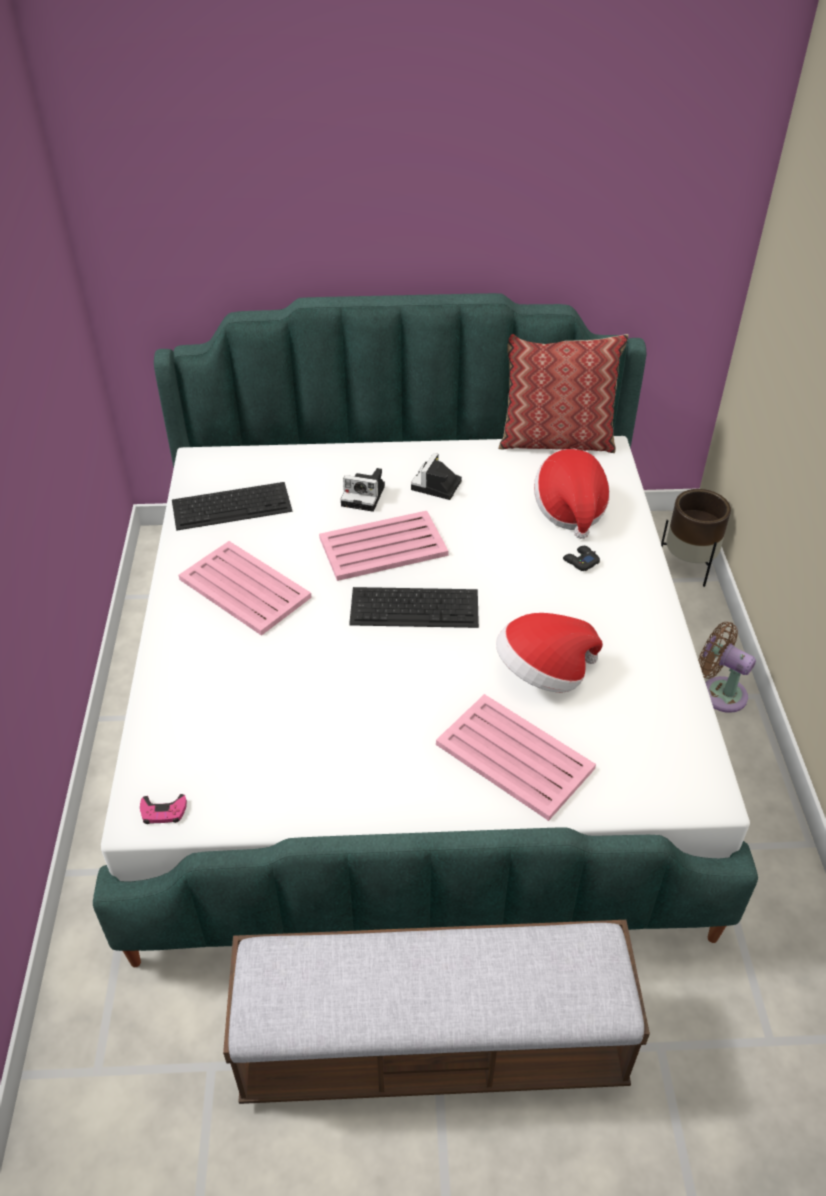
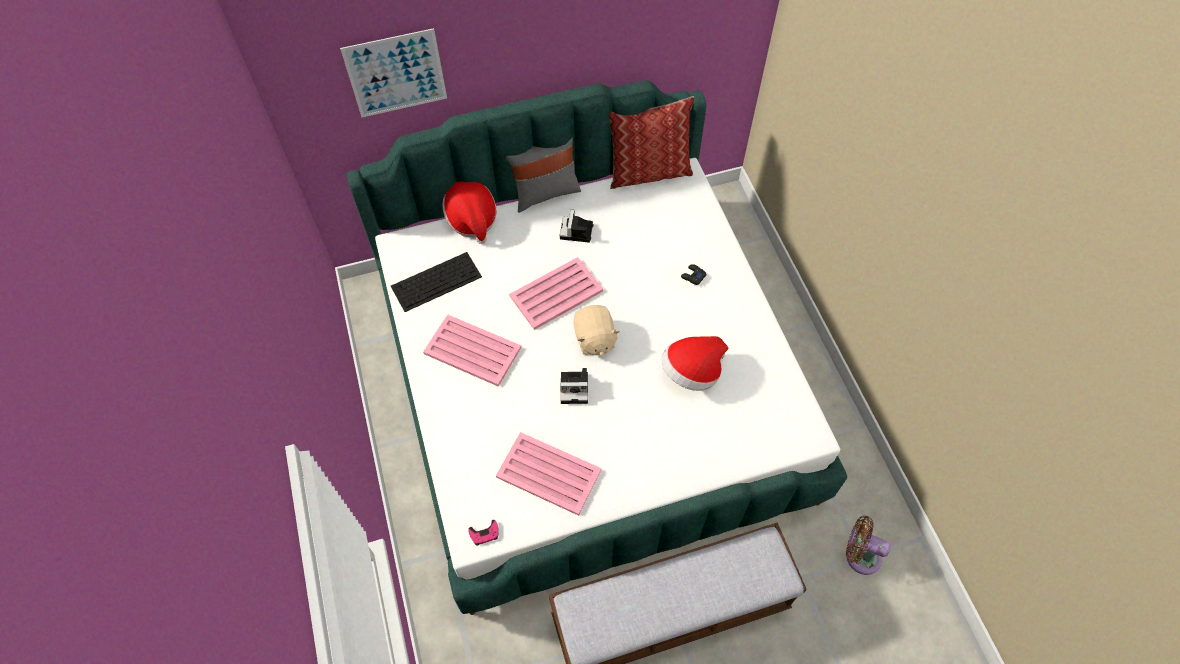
camera: 15 degrees left, 15 degrees up
camera [340,468,385,512] -> camera moved to [560,368,588,404]
keyboard [349,587,479,628] -> beige plush toy [573,305,620,356]
pink tray [436,694,596,821] -> pink tray moved to [496,432,601,516]
hat [534,449,610,539] -> hat moved to [442,181,497,244]
brown planter [661,489,731,587] -> none
brown fan [698,622,756,713] -> brown fan moved to [846,516,891,575]
none -> picture [340,28,447,117]
none -> grey pillow [506,137,581,213]

